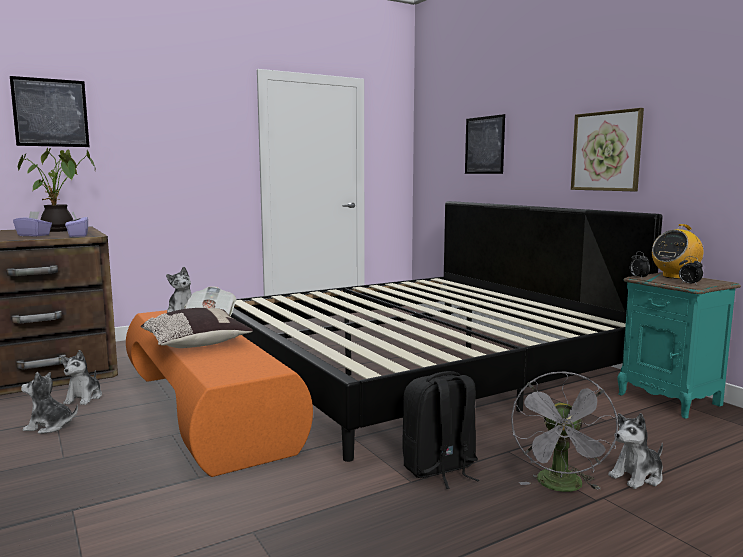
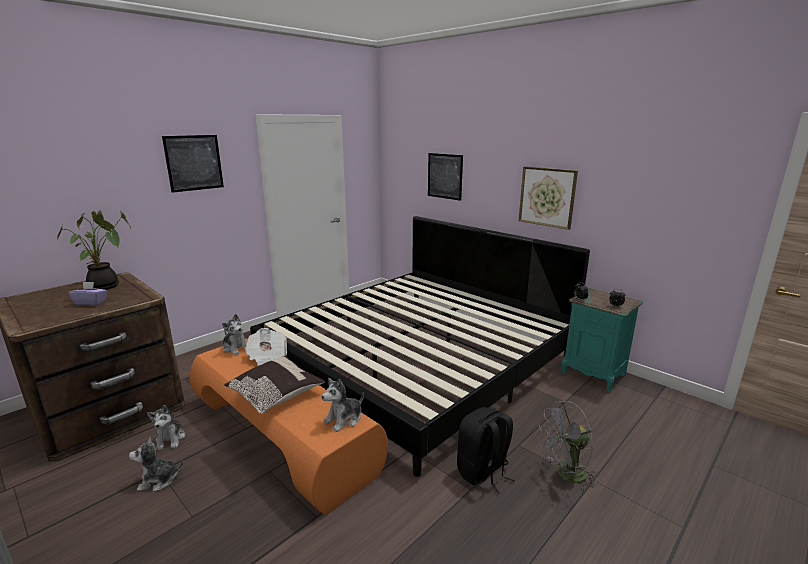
camera: 15 degrees left, 10 degrees up
picture [10,76,90,147] -> picture moved to [162,135,224,193]
purple tissue box [65,211,88,237] -> none
grey fan [511,371,618,492] -> grey fan turned 75 degrees clockwise [539,401,598,491]
plush toy [608,413,663,489] -> plush toy moved to [322,378,364,432]
radio [652,224,703,279] -> none

